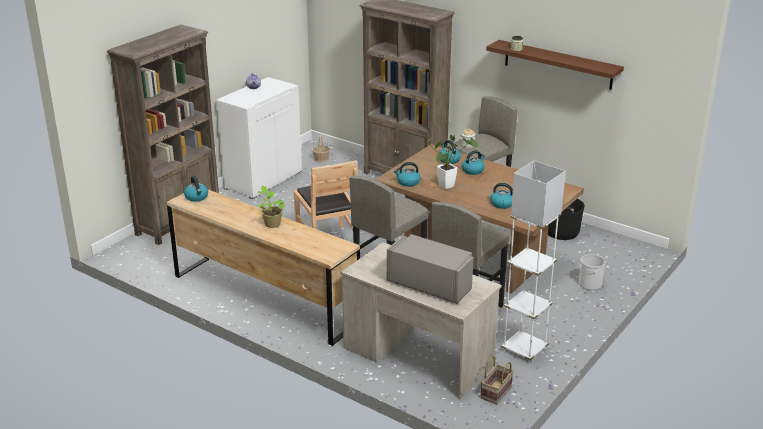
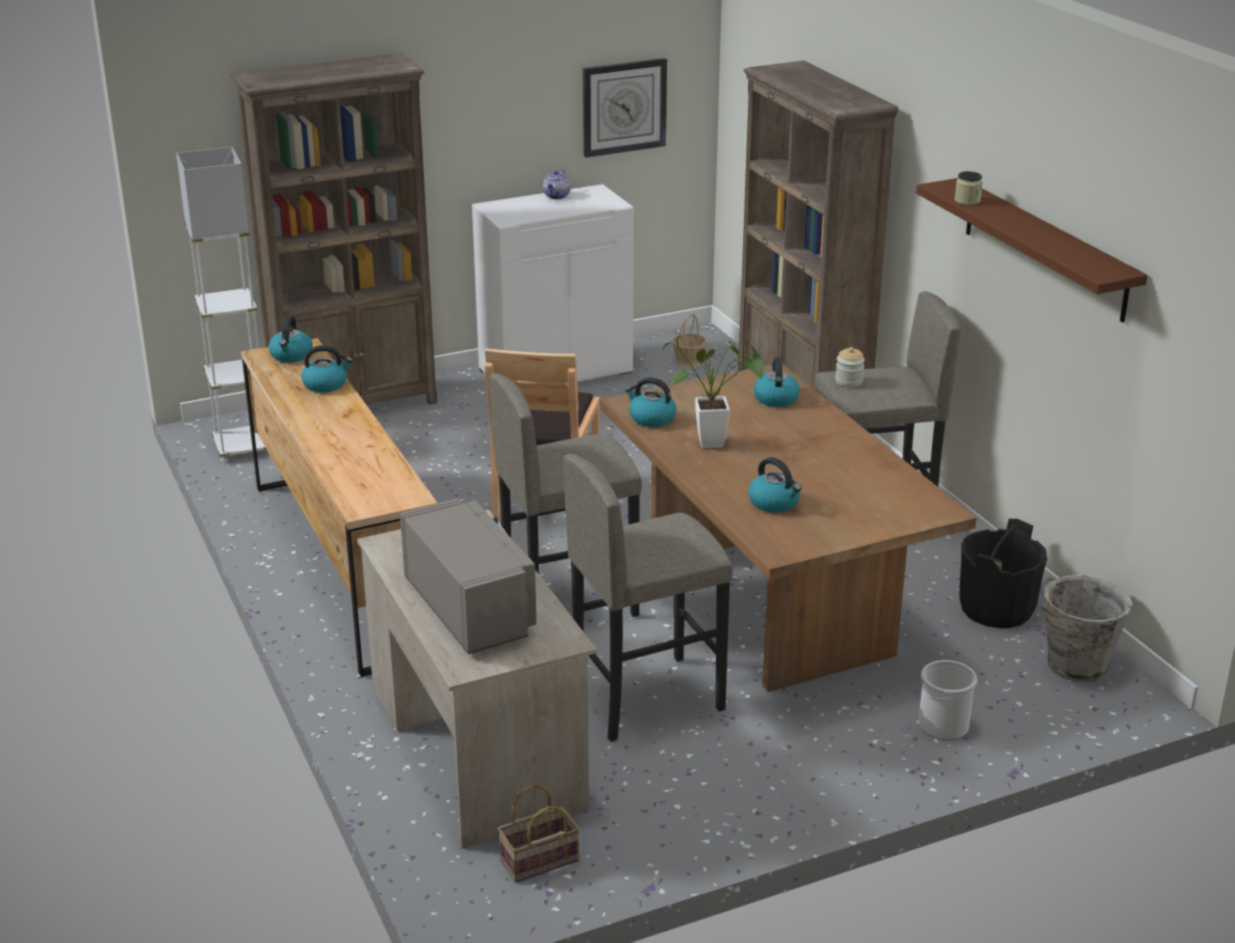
camera: 30 degrees right, 0 degrees up
potted plant [257,186,285,228] -> none
kettle [462,150,485,175] -> kettle moved to [301,345,353,393]
white floor lamp [501,161,566,363] -> white floor lamp moved to [176,147,270,463]
none -> wall clock [583,58,667,158]
none -> grey bucket [1041,575,1133,683]

